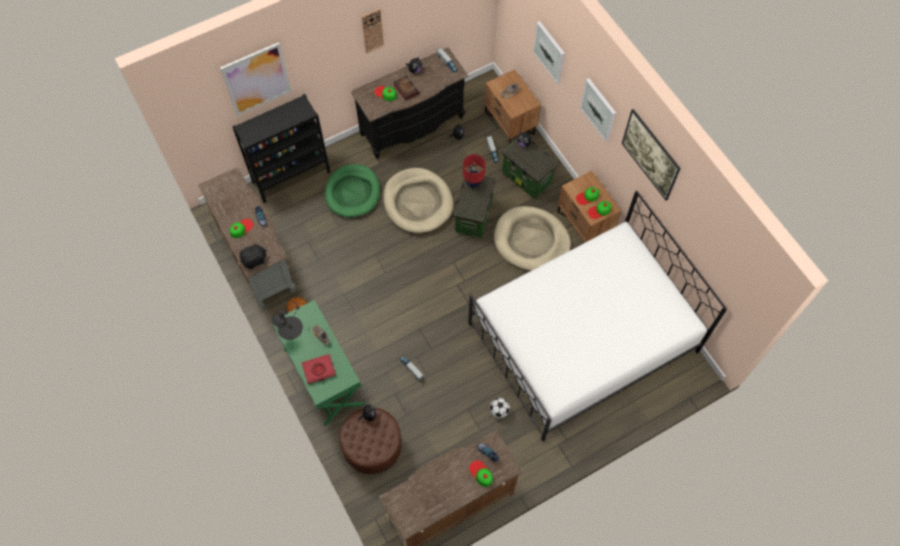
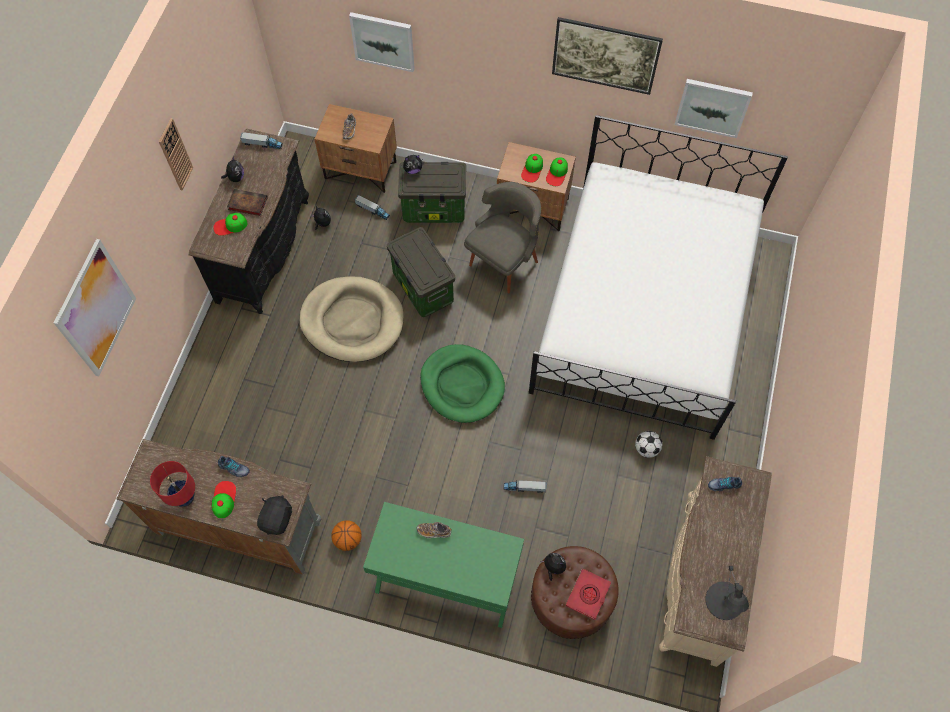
camera: 45 degrees left, 0 degrees up
black bookcase [232,94,330,203] -> none
black table lamp [272,306,303,340] -> black table lamp moved to [706,566,749,620]
red book [302,354,336,384] -> red book moved to [566,569,611,620]
green dog bed [325,164,380,218] -> green dog bed moved to [420,344,505,423]
red table lamp [463,154,486,189] -> red table lamp moved to [150,461,195,507]
cap [469,460,493,487] -> none
beige dog bed [494,206,571,271] -> grey chair [464,182,541,293]
picture [580,78,616,142] -> picture moved to [675,79,753,138]

